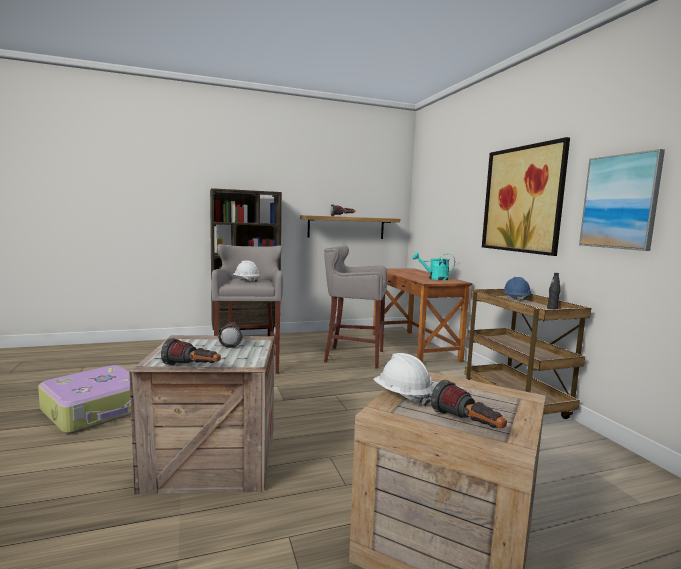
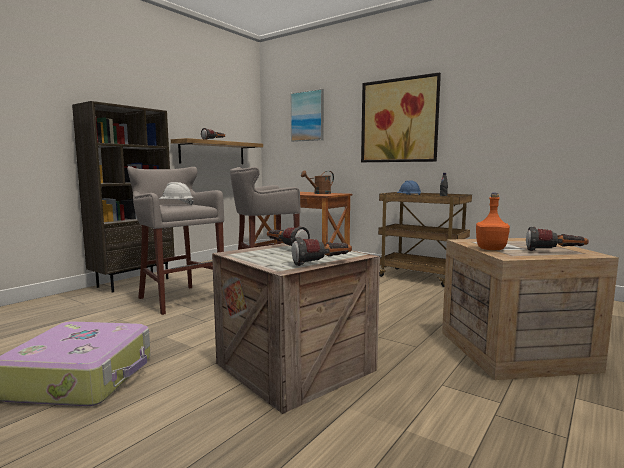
camera: 35 degrees left, 0 degrees up
white hard hat [374,353,433,406] -> orange bottle [476,193,510,250]
turquoise watering can [413,252,455,280] -> brown watering can [301,171,334,194]
picture [579,149,665,251] -> picture moved to [291,89,324,142]

